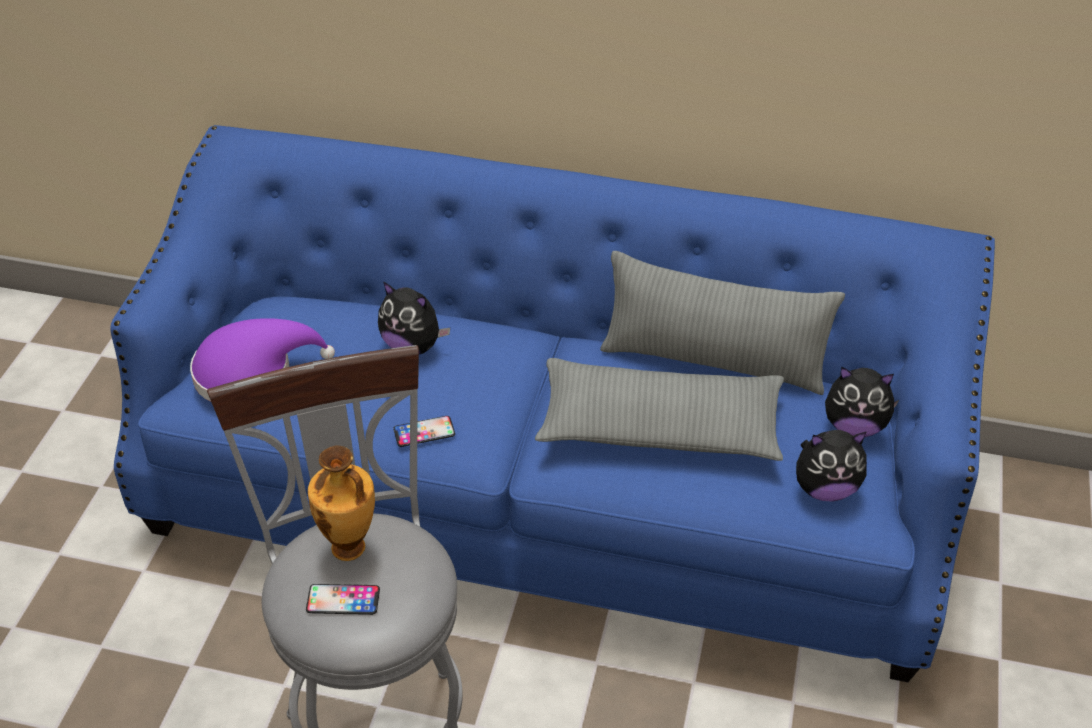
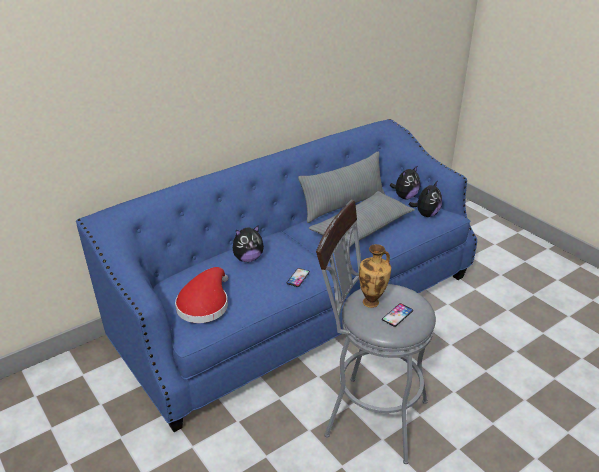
camera: 50 degrees left, 10 degrees down
purple hat [190,318,335,402] -> red hat [175,267,228,323]

